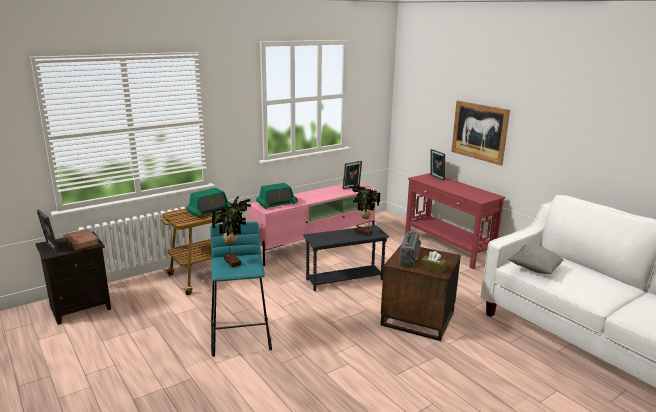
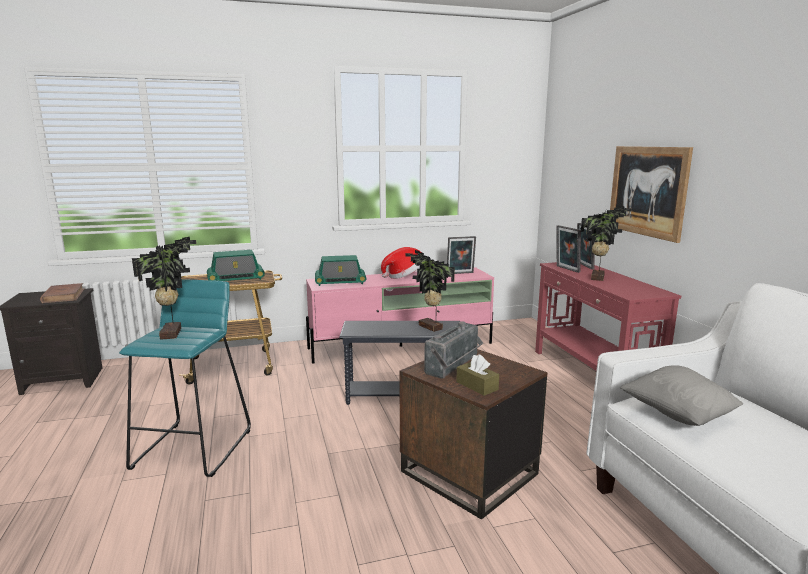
camera: 20 degrees right, 5 degrees down
picture frame [37,209,59,252] -> picture frame moved to [556,225,581,273]
none -> hat [381,247,422,279]
none -> potted plant [581,206,632,281]

